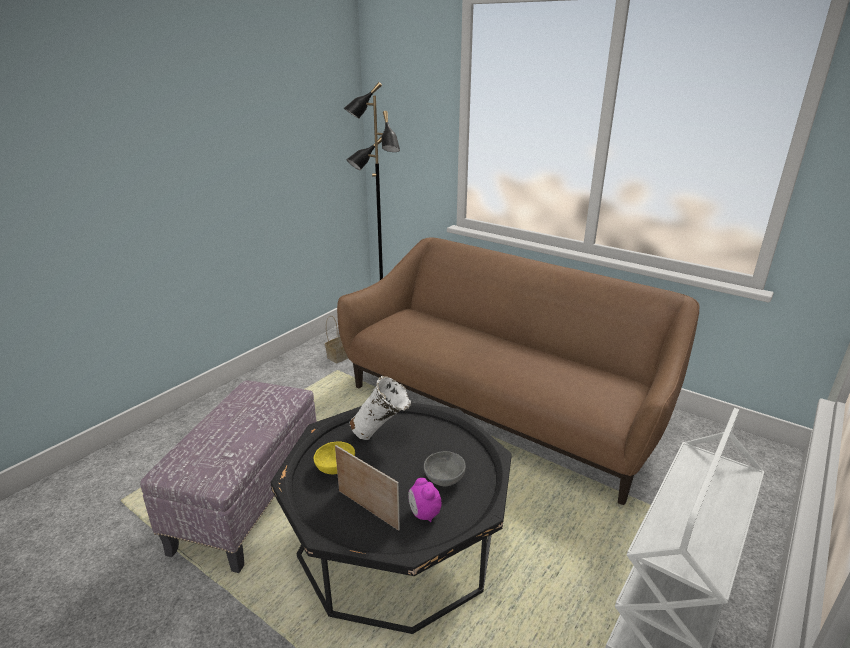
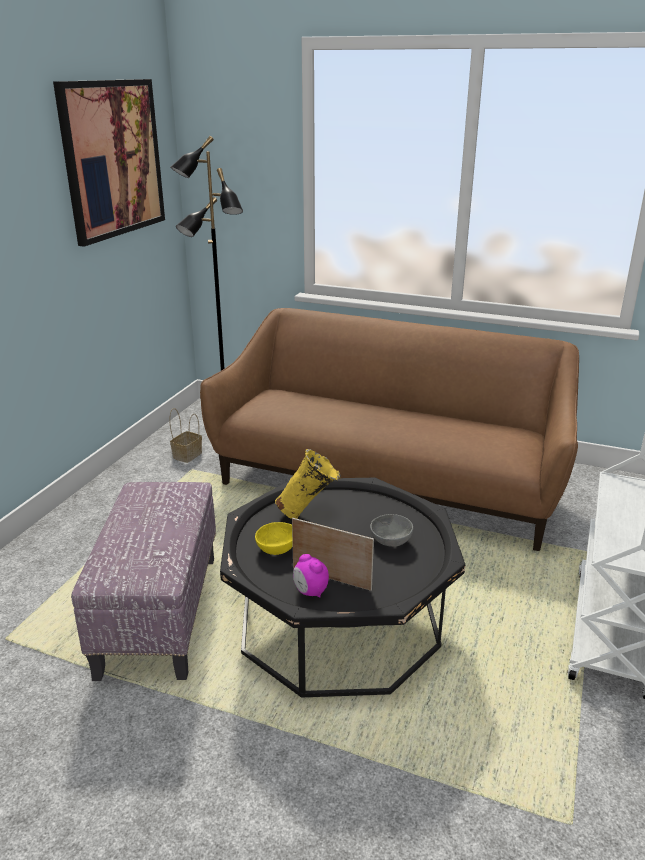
camera: 15 degrees left, 0 degrees up
white vase [350,376,411,440] -> yellow vase [275,449,341,519]
alarm clock [408,478,441,522] -> alarm clock moved to [293,554,329,598]
none -> picture [53,79,165,247]

